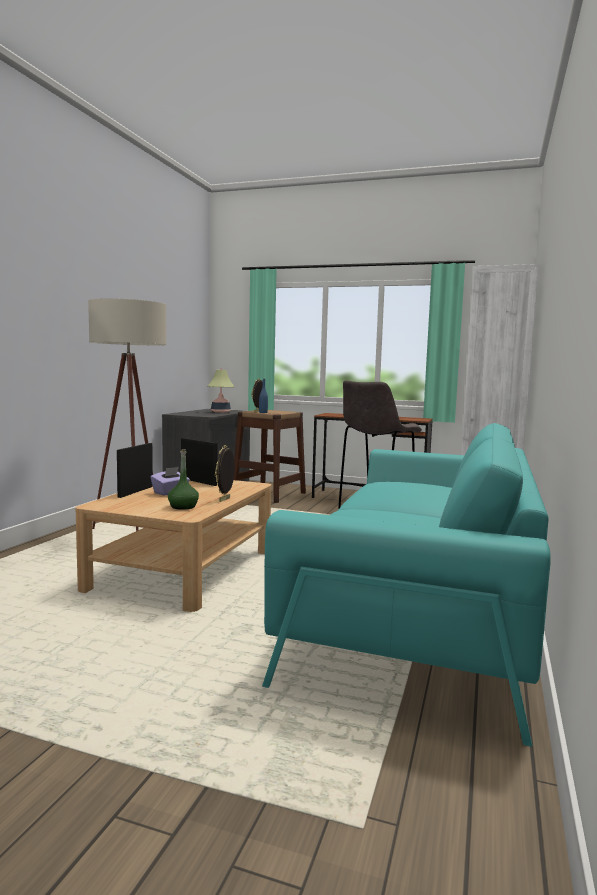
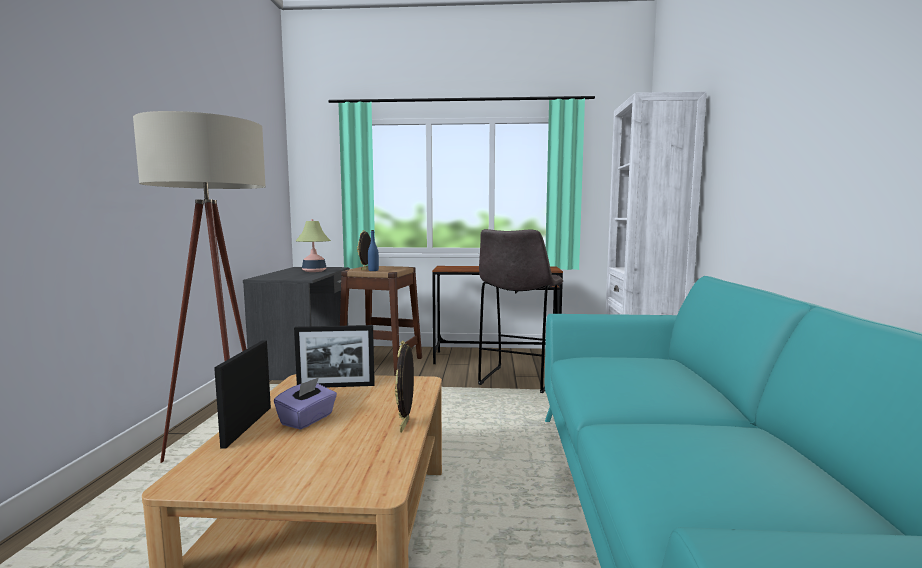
camera: 15 degrees left, 0 degrees up
green bottle [168,449,199,510] -> none
picture frame [181,438,218,486] -> picture frame turned 150 degrees clockwise [294,325,375,388]

